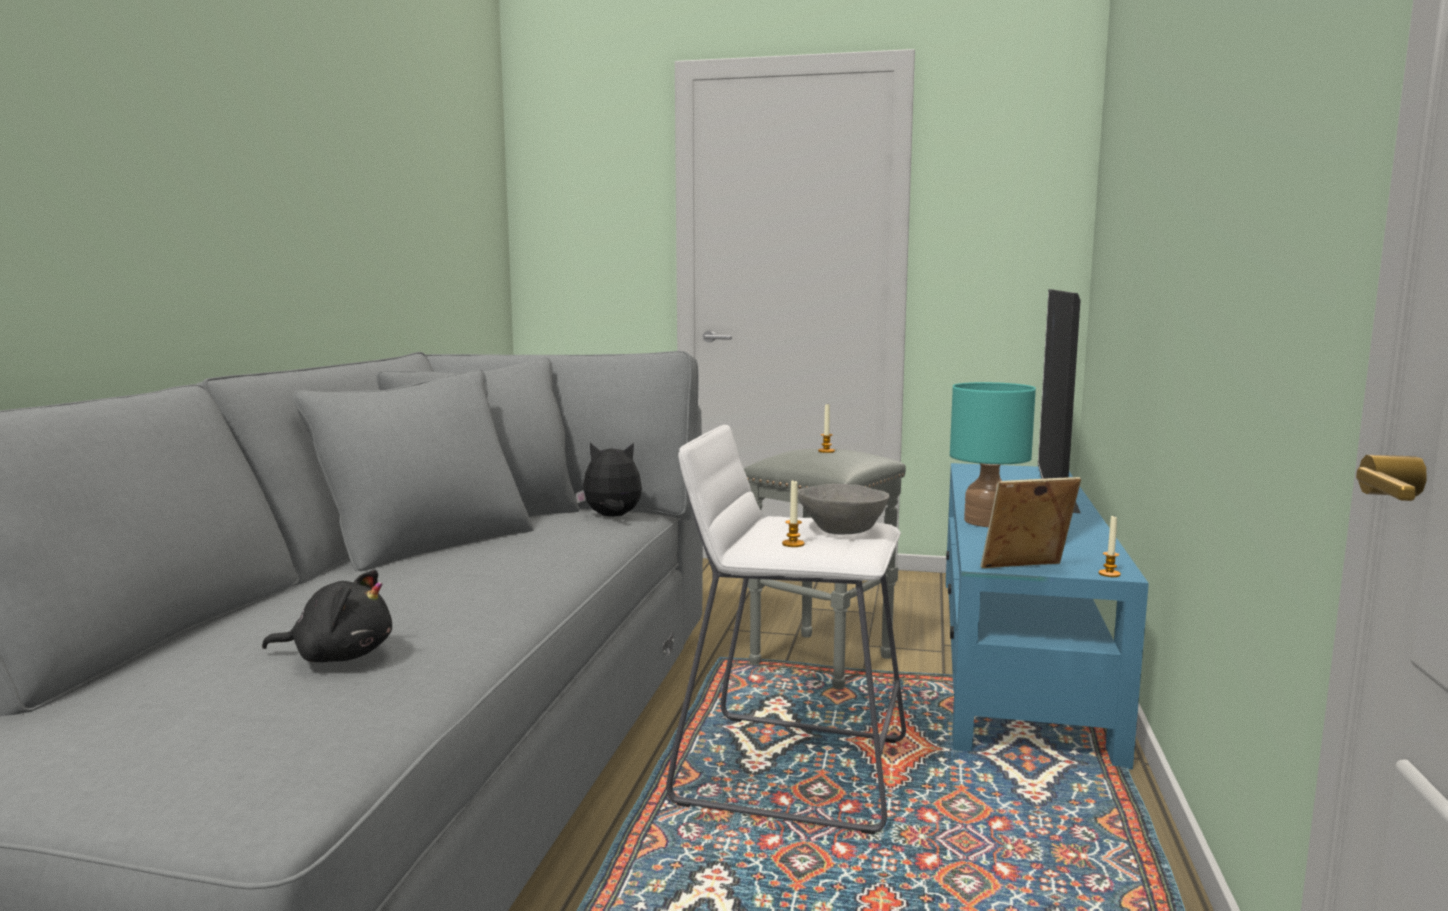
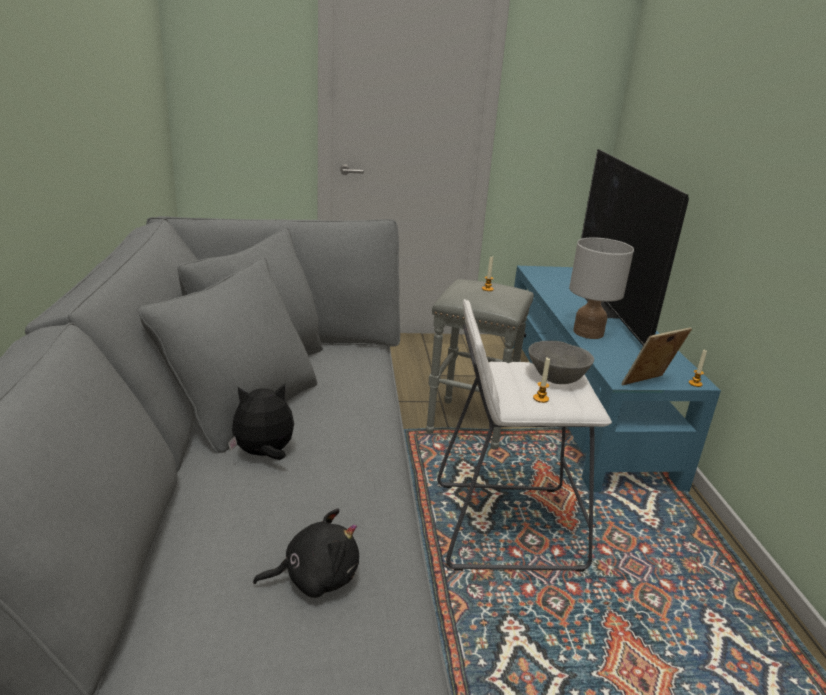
camera: 20 degrees left, 15 degrees up
plush toy [575,443,642,516] -> plush toy moved to [228,383,294,460]
turquoise table lamp [950,382,1036,527] -> grey table lamp [569,237,634,339]

